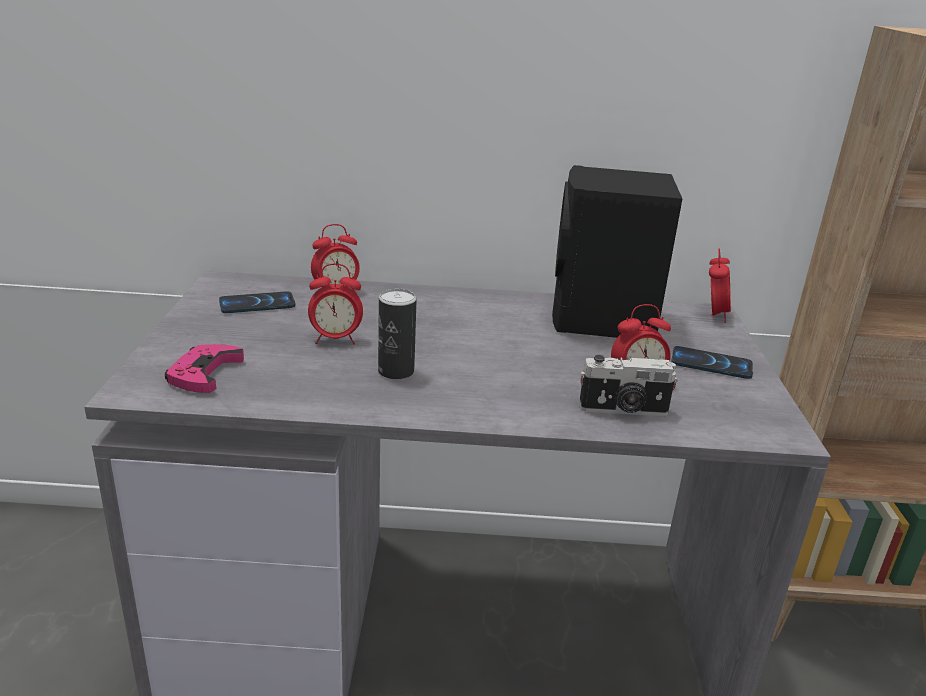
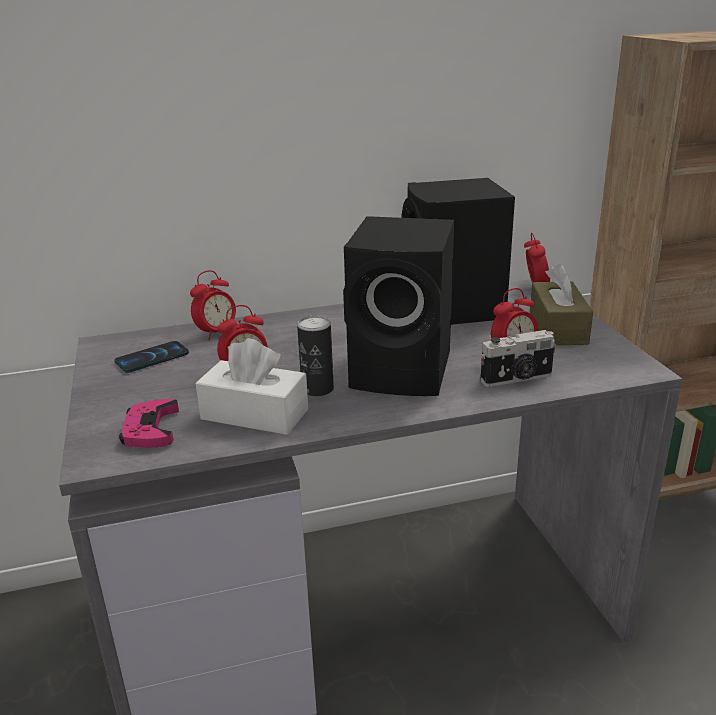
camera: 15 degrees left, 0 degrees up
phone [671,346,753,379] -> brown tissue box [530,263,593,345]
none -> white tissue box [195,338,308,435]
none -> black speaker [343,216,454,396]

